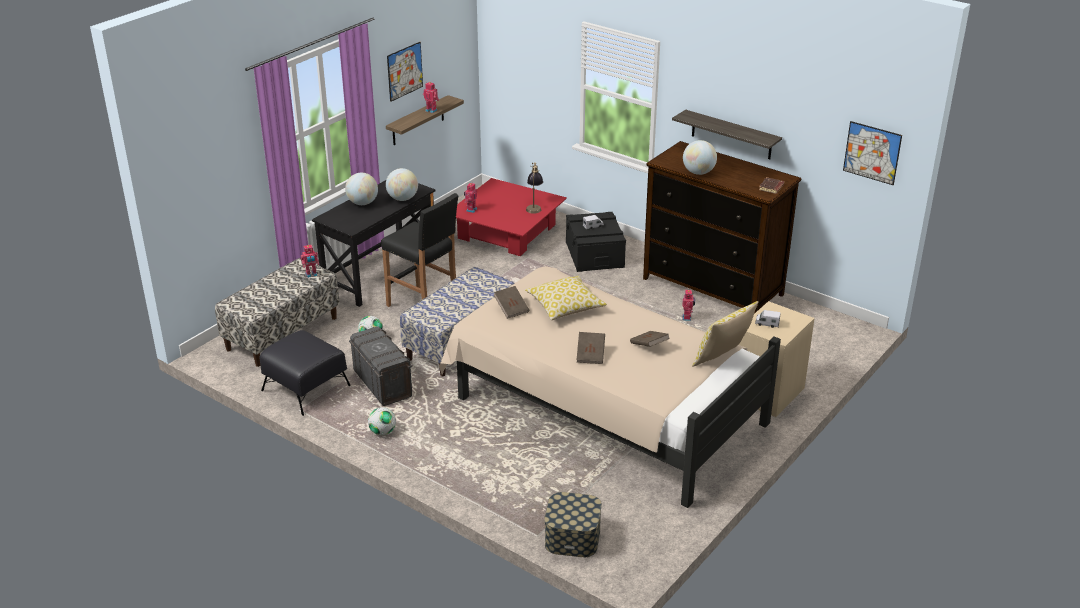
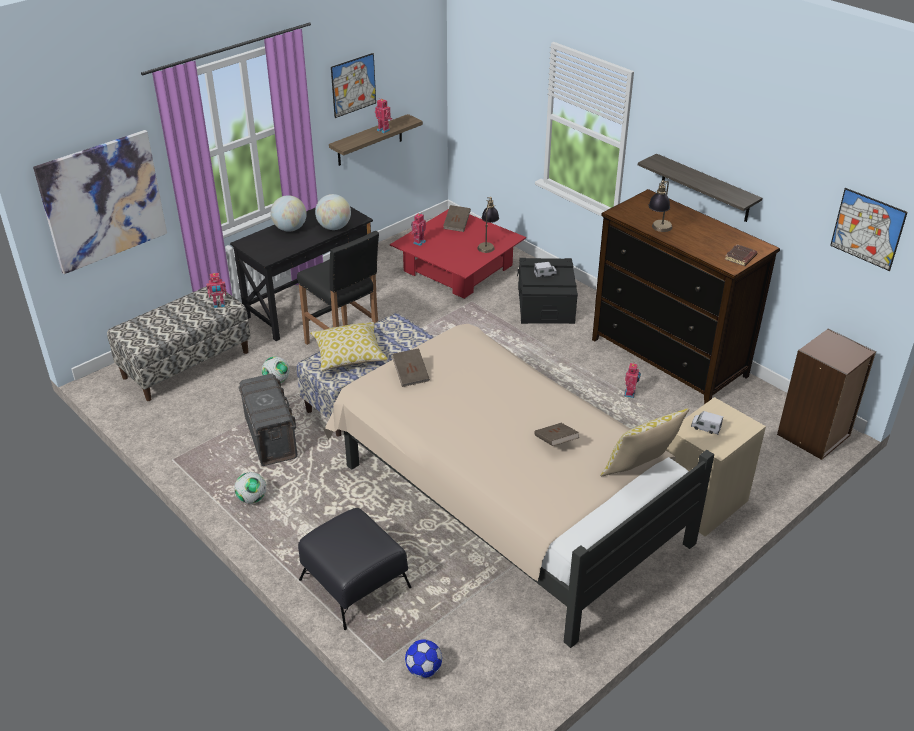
camera: 10 degrees right, 5 degrees up
black ottoman [260,330,351,416] -> black ottoman moved to [298,508,411,630]
pillow [525,276,607,320] -> pillow moved to [310,322,388,371]
storage box [545,492,602,557] -> football [405,639,442,678]
brown book [577,332,605,364] -> brown book moved to [443,205,471,232]
globe [683,140,717,175] -> table lamp [648,180,672,232]
none -> picture [33,130,167,274]
none -> brown bookcase [777,328,876,460]

